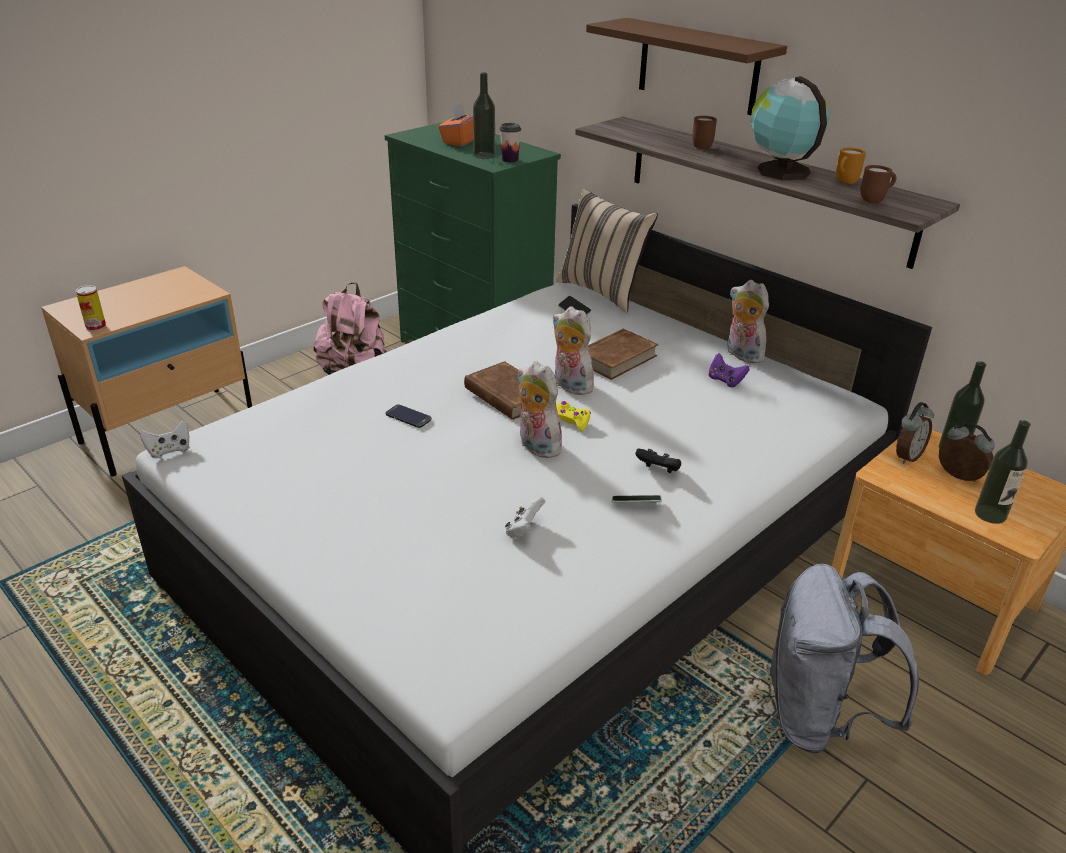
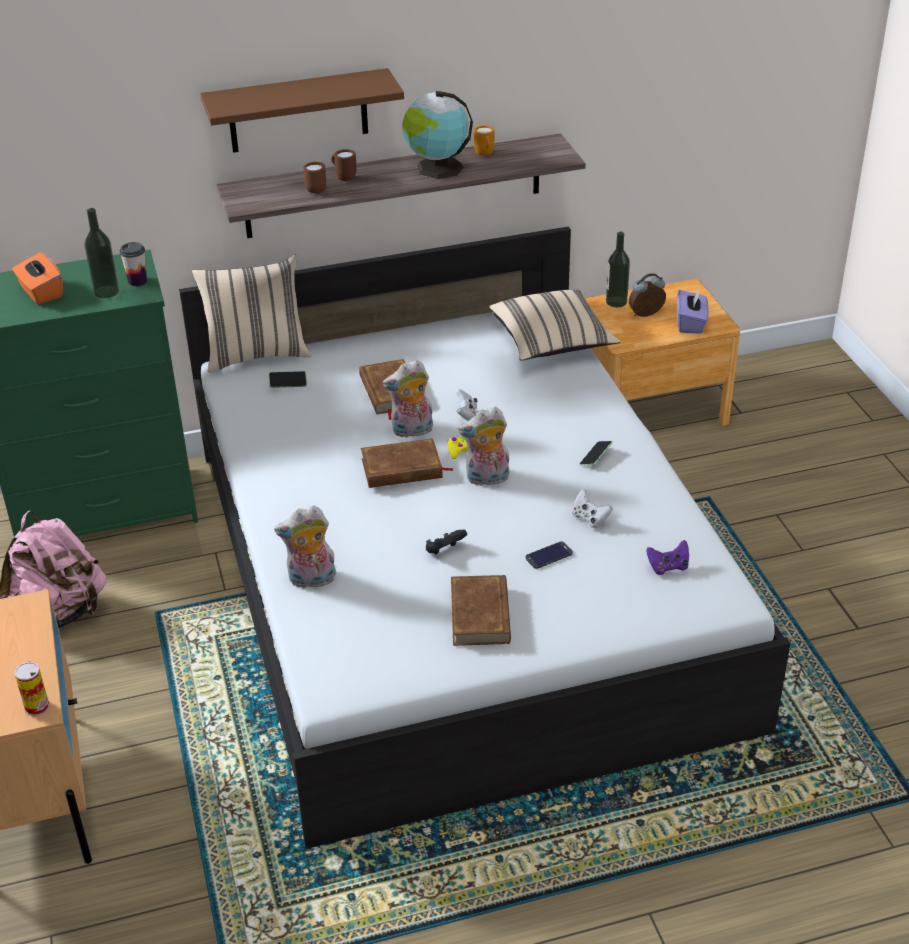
camera: 60 degrees left, 5 degrees up
white game controller [140,420,189,458] -> white game controller moved to [456,389,477,421]
phone [385,404,432,428] -> phone moved to [525,541,573,569]
black game controller [635,449,681,473] -> black game controller moved to [426,529,467,555]
purple game controller [708,353,750,387] -> purple game controller moved to [646,540,689,575]
plush toy [727,280,769,363] -> plush toy moved to [274,505,336,589]
grey backpack [767,564,919,753] -> none
brown mug [860,165,897,204] -> brown mug moved to [303,162,326,194]
alarm clock [896,402,934,464] -> none
bottle [975,420,1031,524] -> purple tissue box [677,290,708,334]
none -> brown book [451,575,511,646]
none -> beige pillow [489,289,620,361]

